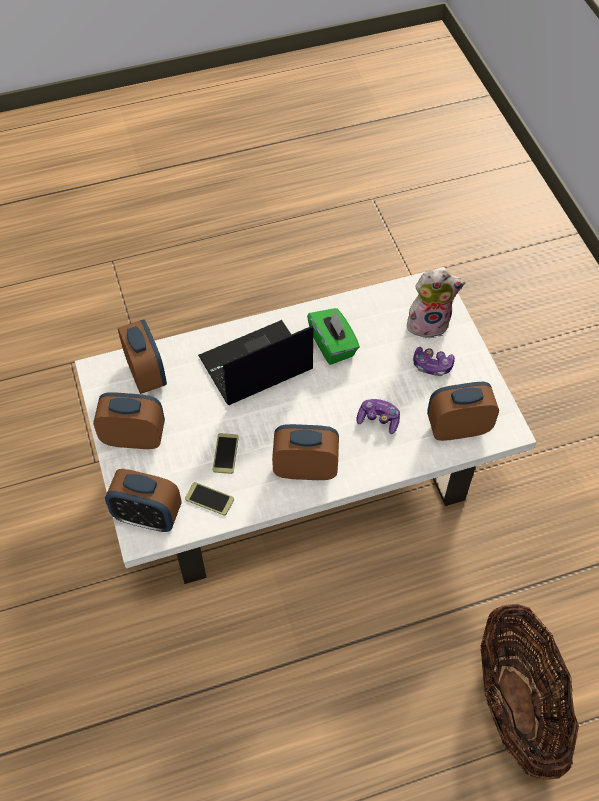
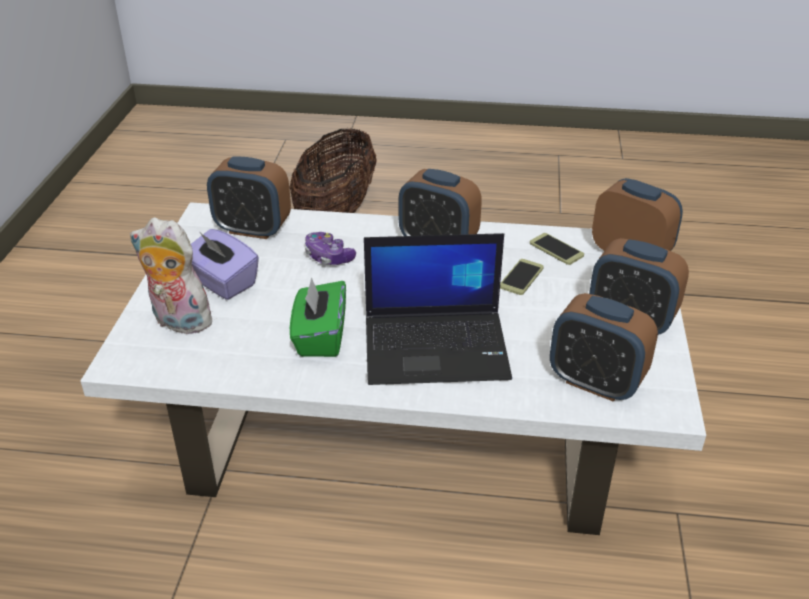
camera: 155 degrees left, 20 degrees down
alarm clock [118,320,167,394] -> alarm clock turned 60 degrees counterclockwise [550,293,658,402]
game controller [413,347,455,376] -> purple tissue box [191,229,259,300]

